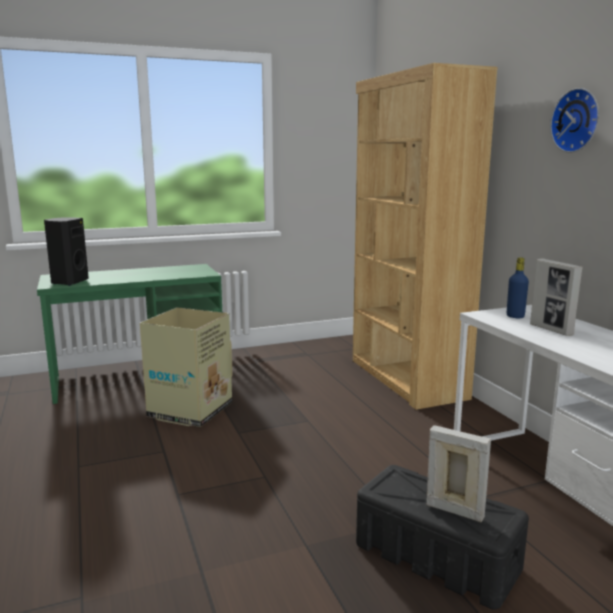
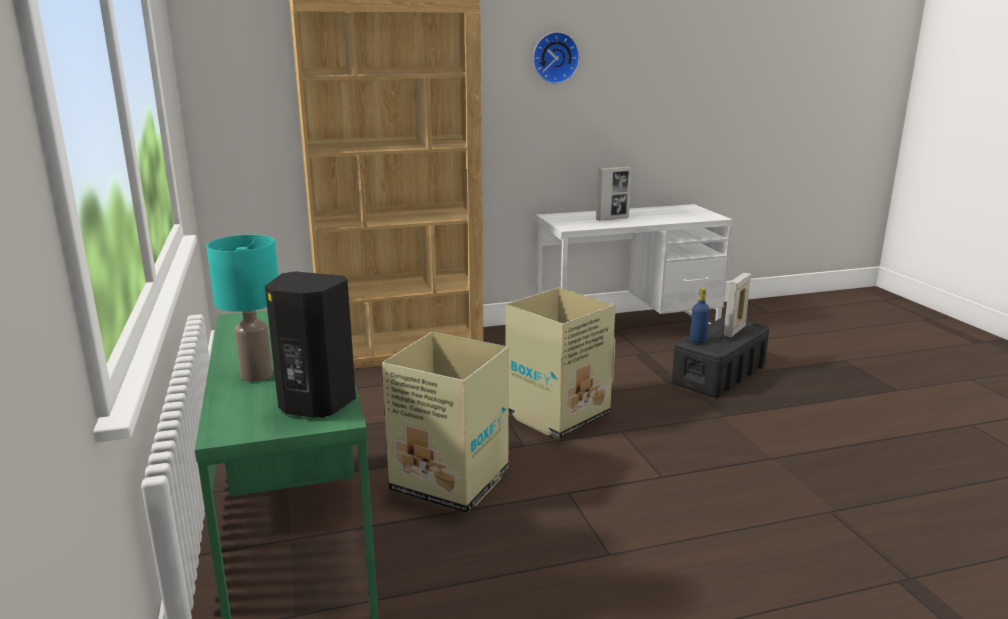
camera: 85 degrees left, 5 degrees up
blue bottle [507,257,529,318] -> blue bottle moved to [690,288,710,343]
none -> turquoise table lamp [206,235,279,382]
none -> cardboard box [506,288,616,439]

